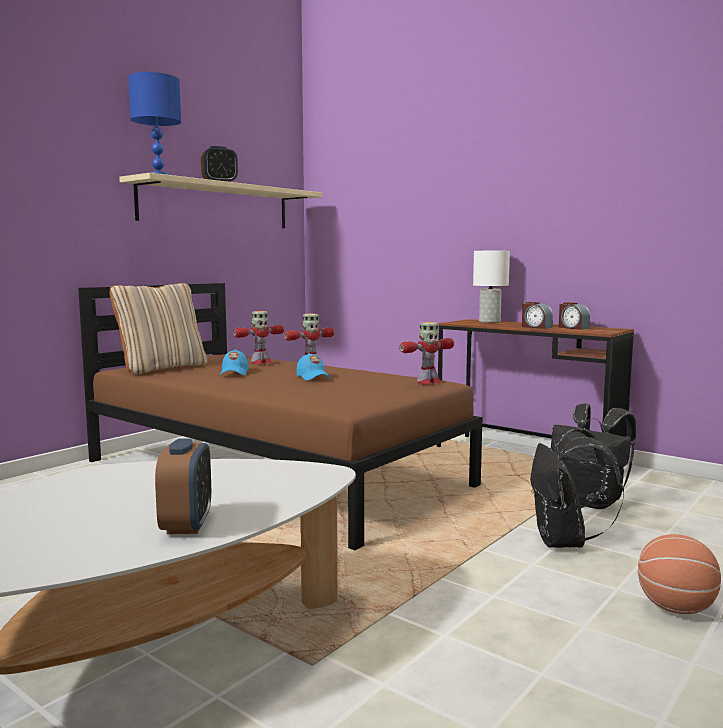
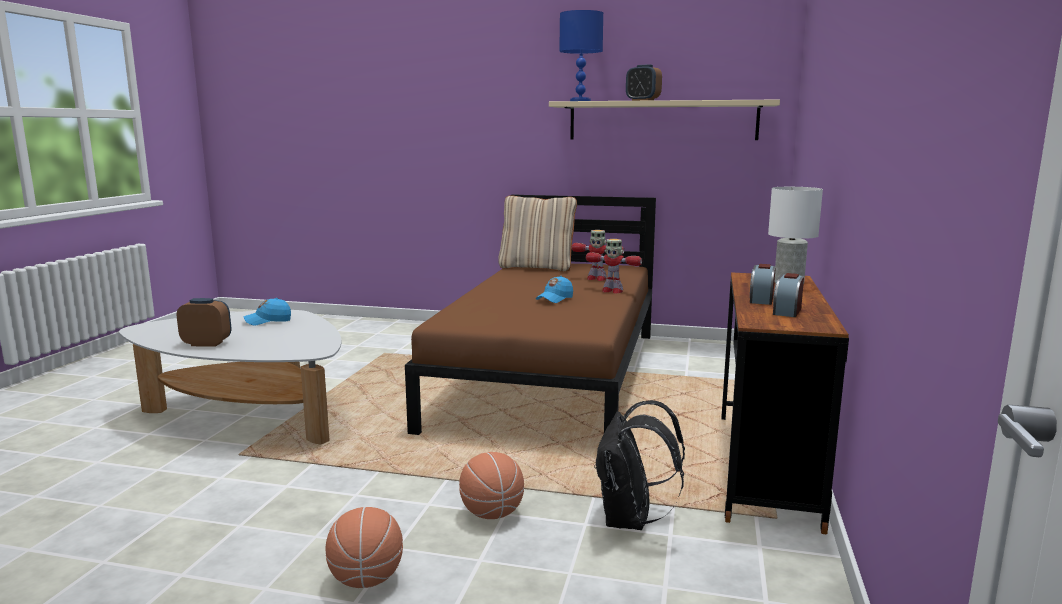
camera: 65 degrees right, 5 degrees up
alarm clock [155,438,211,534] -> alarm clock turned 150 degrees counterclockwise [177,298,231,347]
blue cap [220,349,249,376] -> blue cap moved to [243,298,291,326]
toy robot [399,322,454,385] -> none
black backpack [530,428,624,548] -> basketball [459,452,524,519]

